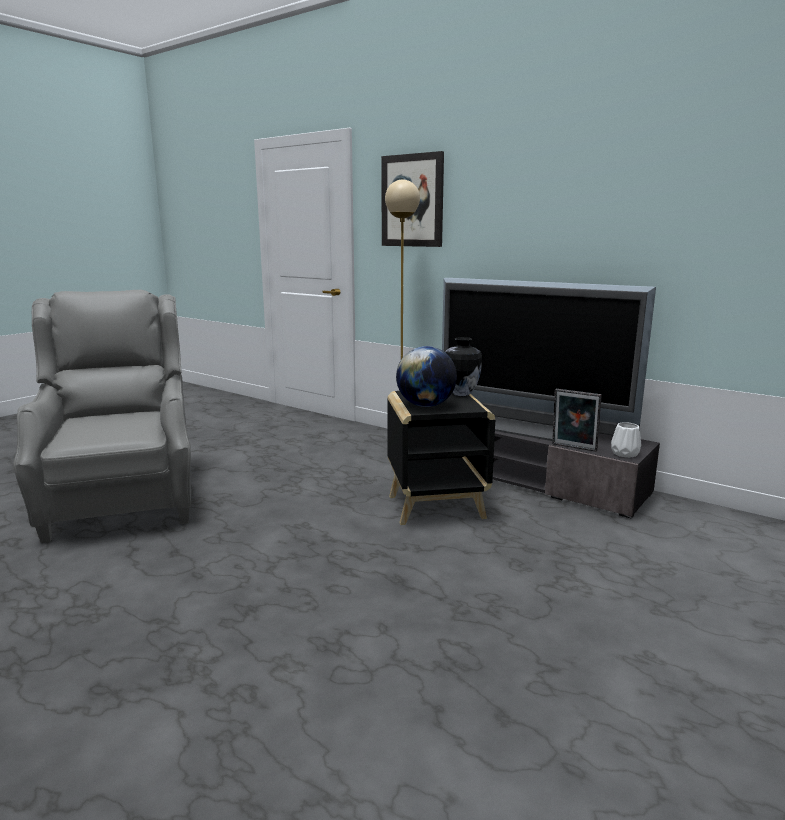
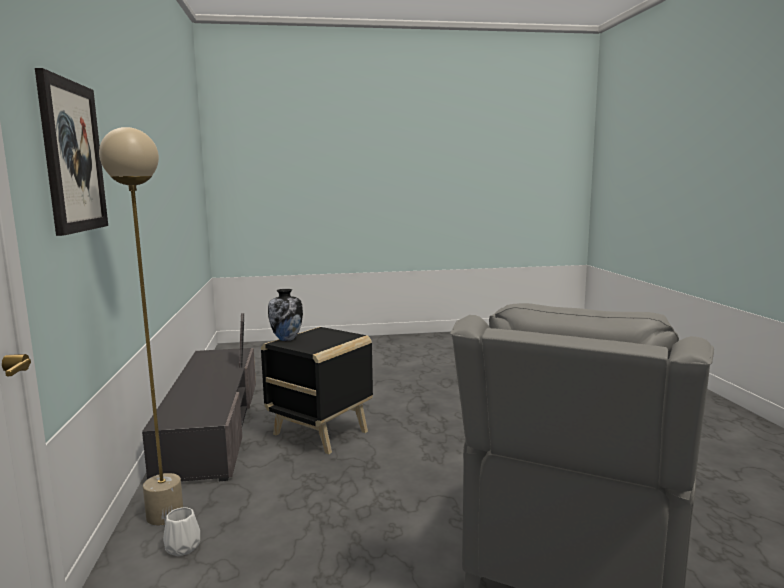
camera: 135 degrees left, 5 degrees down
globe [396,346,457,407] -> none
television [442,278,656,441] -> none
white vase [611,422,641,458] -> white vase moved to [163,507,200,556]

